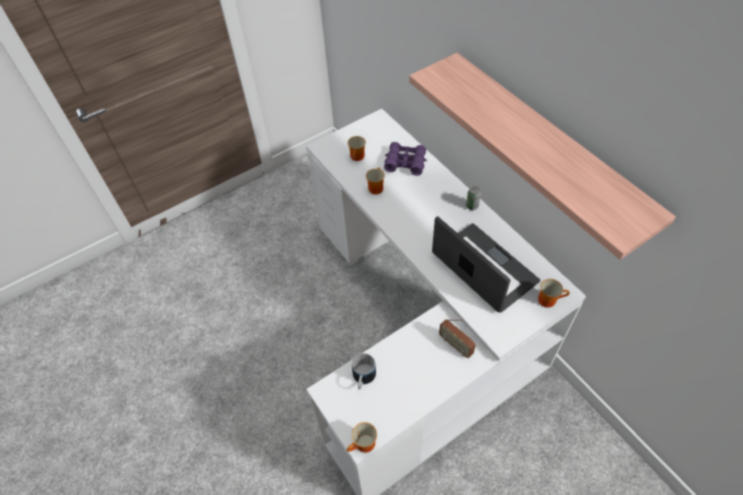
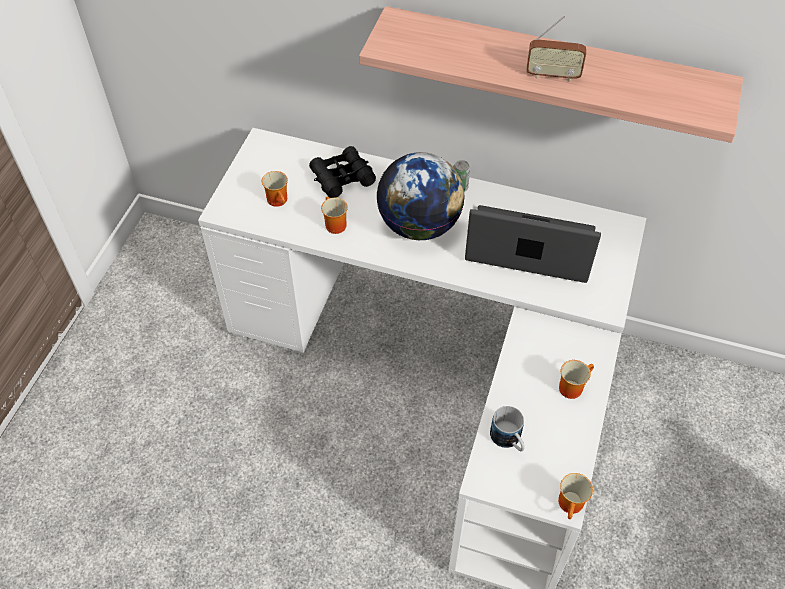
camera: 40 degrees left, 0 degrees up
purple binoculars [384,142,427,176] -> black binoculars [309,146,376,198]
radio [439,319,476,358] -> radio moved to [526,16,586,82]
mug [538,279,570,308] -> mug moved to [559,360,594,399]
none -> globe [377,152,465,240]

